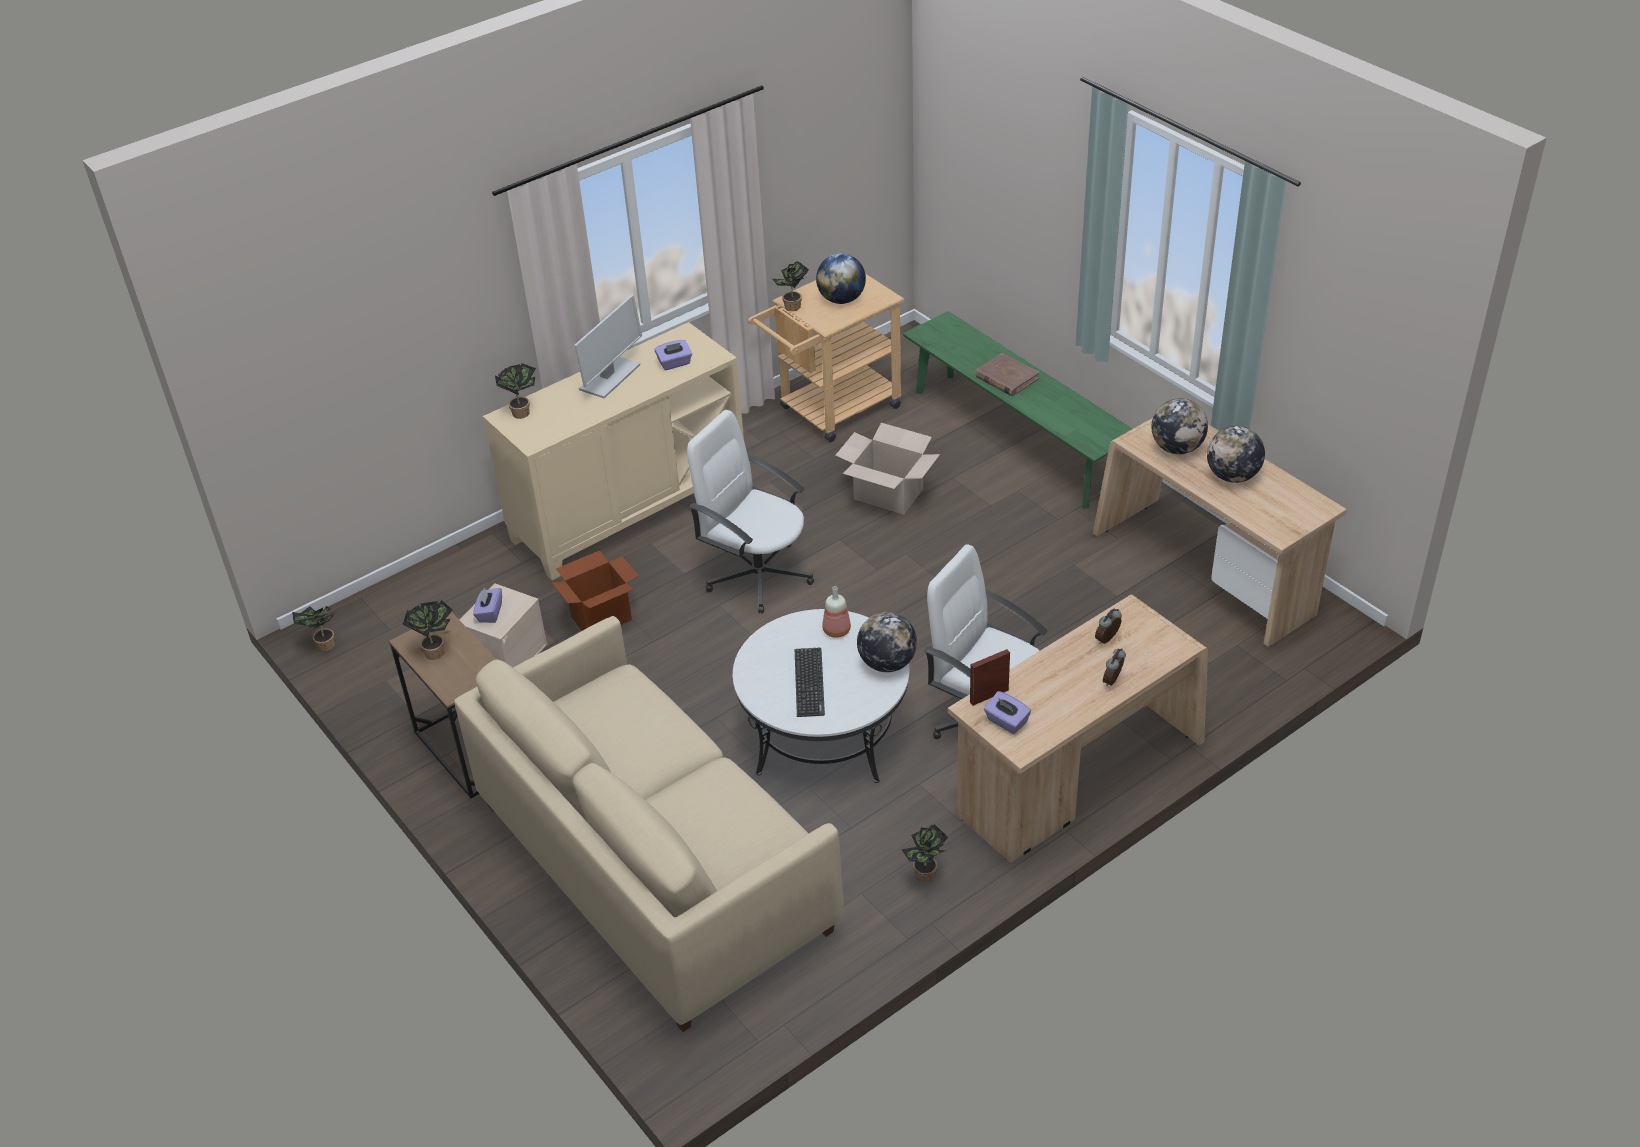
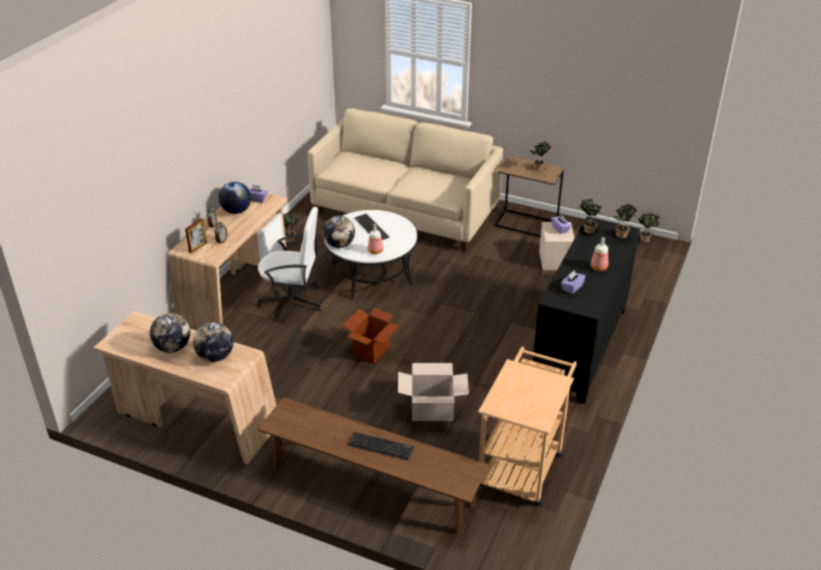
camera: 150 degrees right, 5 degrees down
beige cabinet [483,322,744,580] -> black cabinet [533,216,640,404]
cardboard box [552,550,639,631] -> cardboard box moved to [342,308,400,364]
monitor [574,295,642,398] -> bottle [591,237,608,271]
white office chair [687,410,814,613] -> none
potted plant [772,261,809,311] -> potted plant moved to [580,199,602,234]
globe [816,253,866,304] -> globe moved to [218,181,251,214]
green bench [903,311,1133,509] -> brown bench [258,397,490,534]
picture frame [970,649,1010,706] -> picture frame moved to [185,219,207,253]
brown book [975,353,1039,396] -> keyboard [348,432,414,460]

